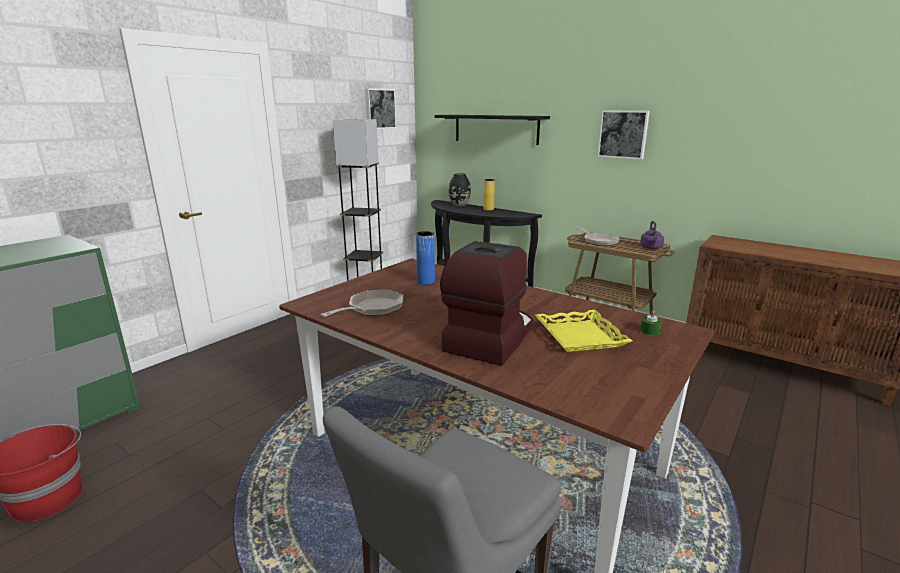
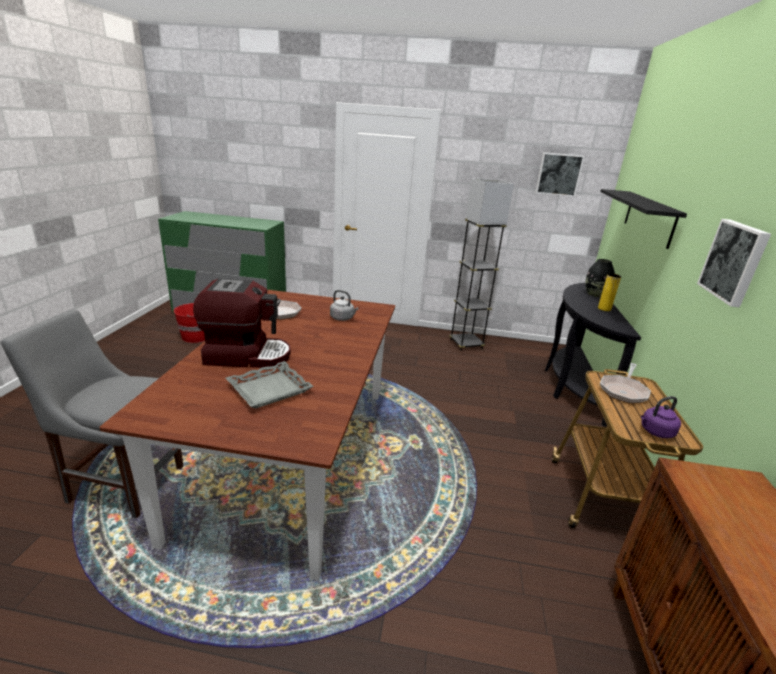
camera: 60 degrees right, 5 degrees up
blue vase [416,231,435,285] -> grey kettle [330,290,359,321]
yellow tray [535,310,632,352] -> grey tray [225,361,314,408]
green candle [640,310,662,336] -> none

